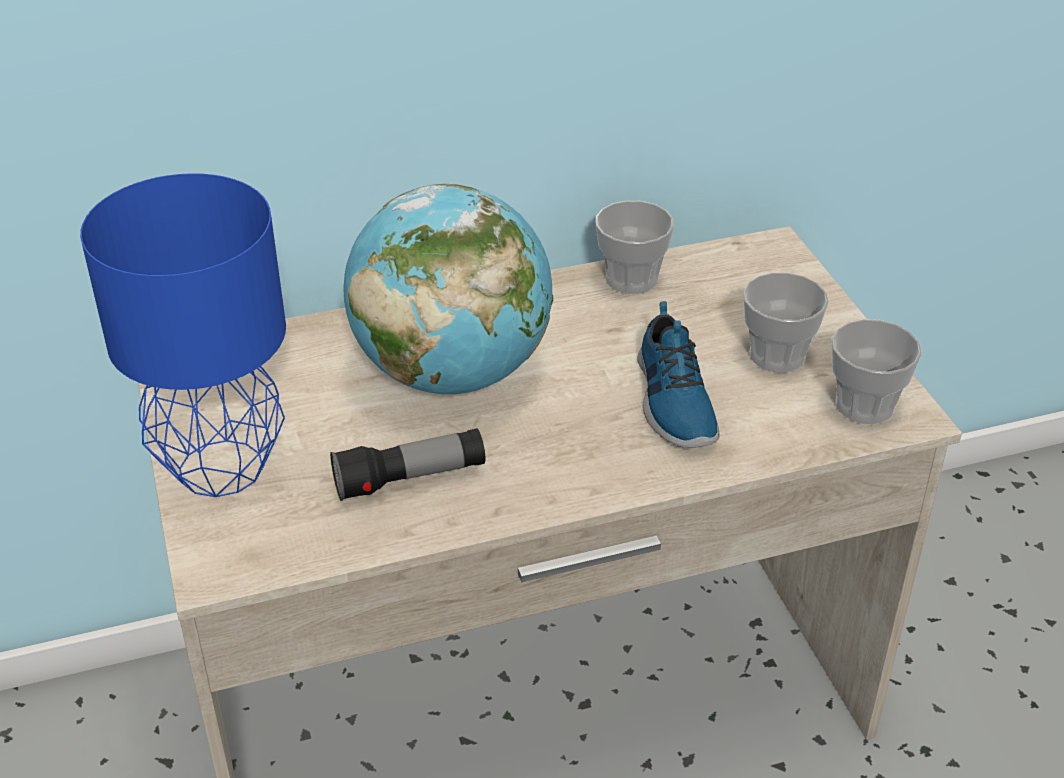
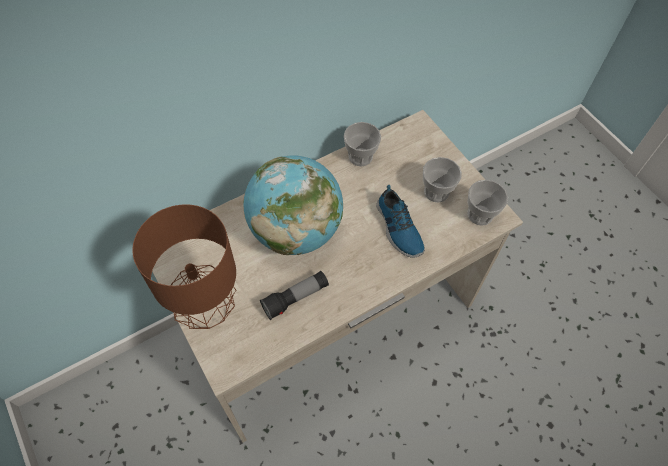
camera: 15 degrees left, 20 degrees up
blue table lamp [80,173,286,497] -> brown table lamp [132,204,236,329]

